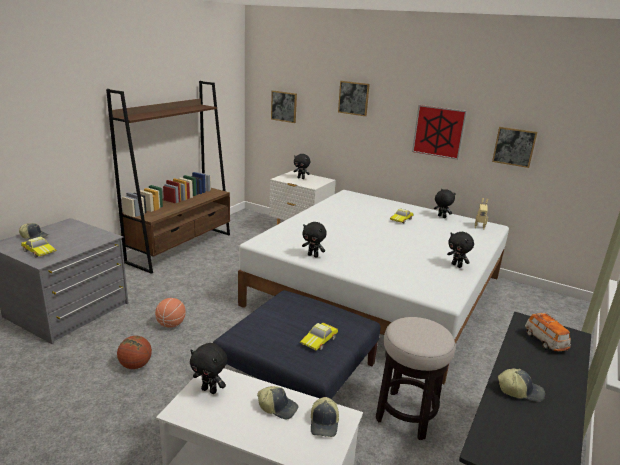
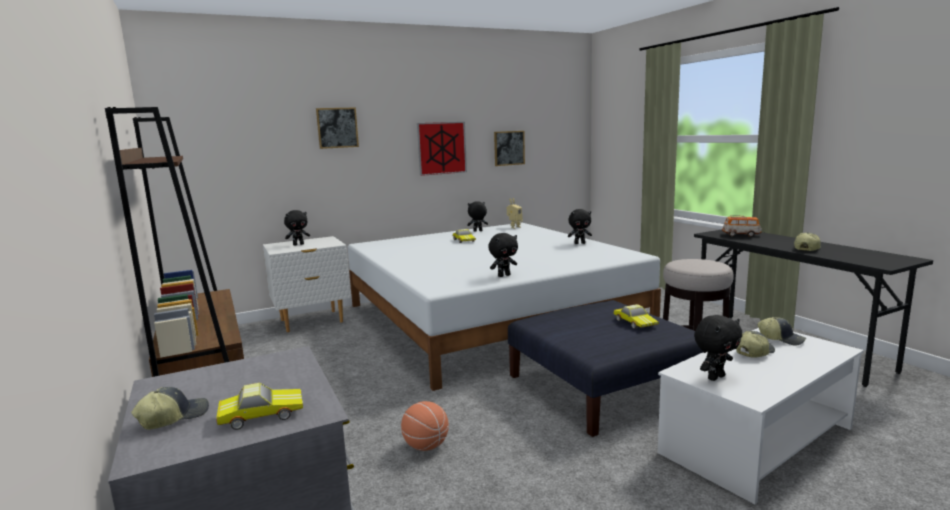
camera: 55 degrees left, 10 degrees down
basketball [117,336,152,369] -> none
picture [271,91,297,123] -> none

